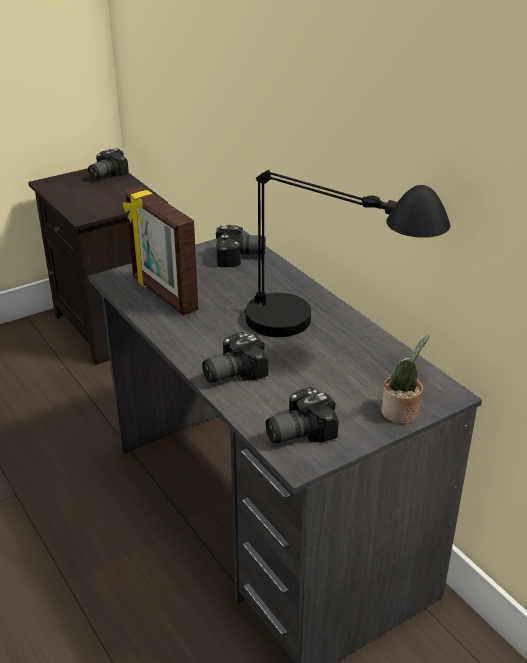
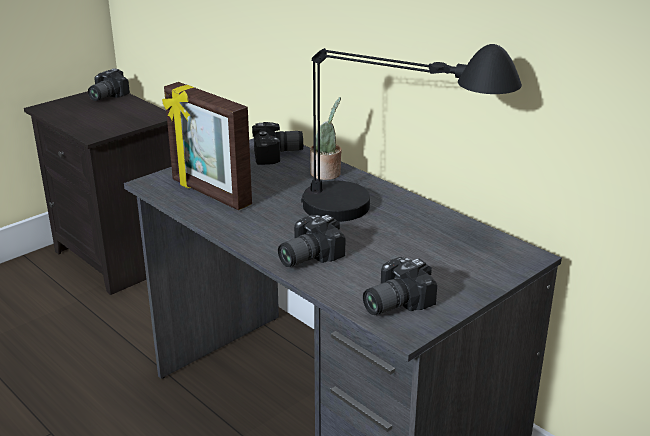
camera: 10 degrees left, 5 degrees down
potted plant [381,335,429,424] -> potted plant moved to [310,97,342,180]

